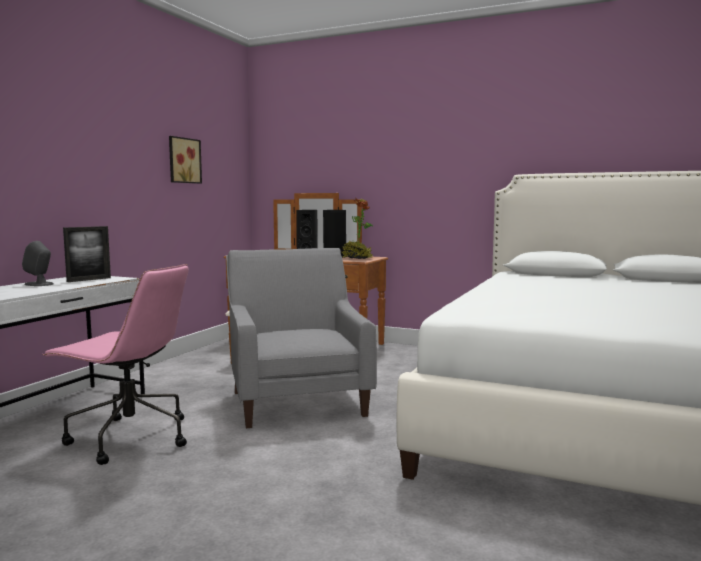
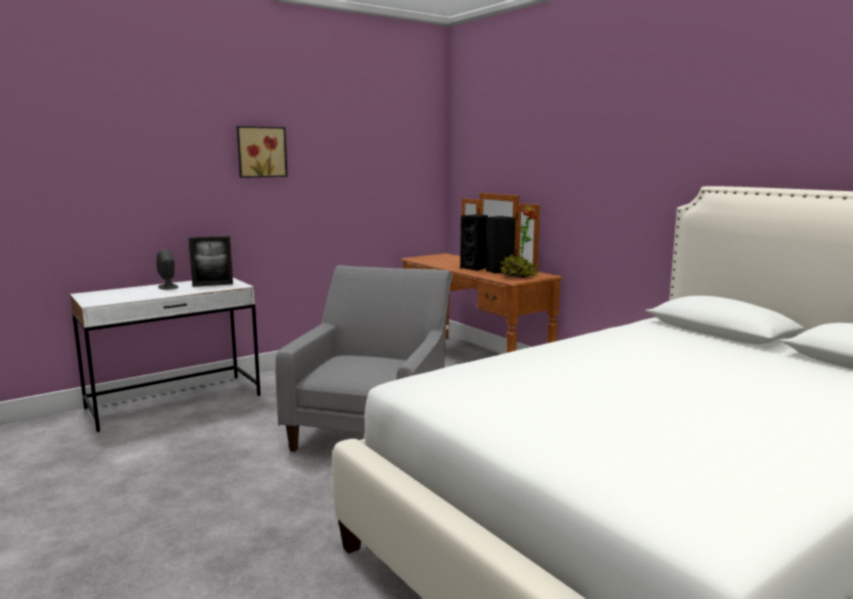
camera: 30 degrees right, 5 degrees up
pink office chair [42,264,189,465] -> none
picture [169,136,202,184] -> picture moved to [236,126,288,178]

